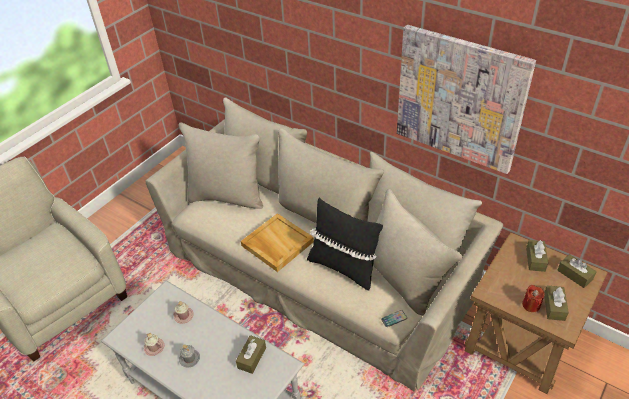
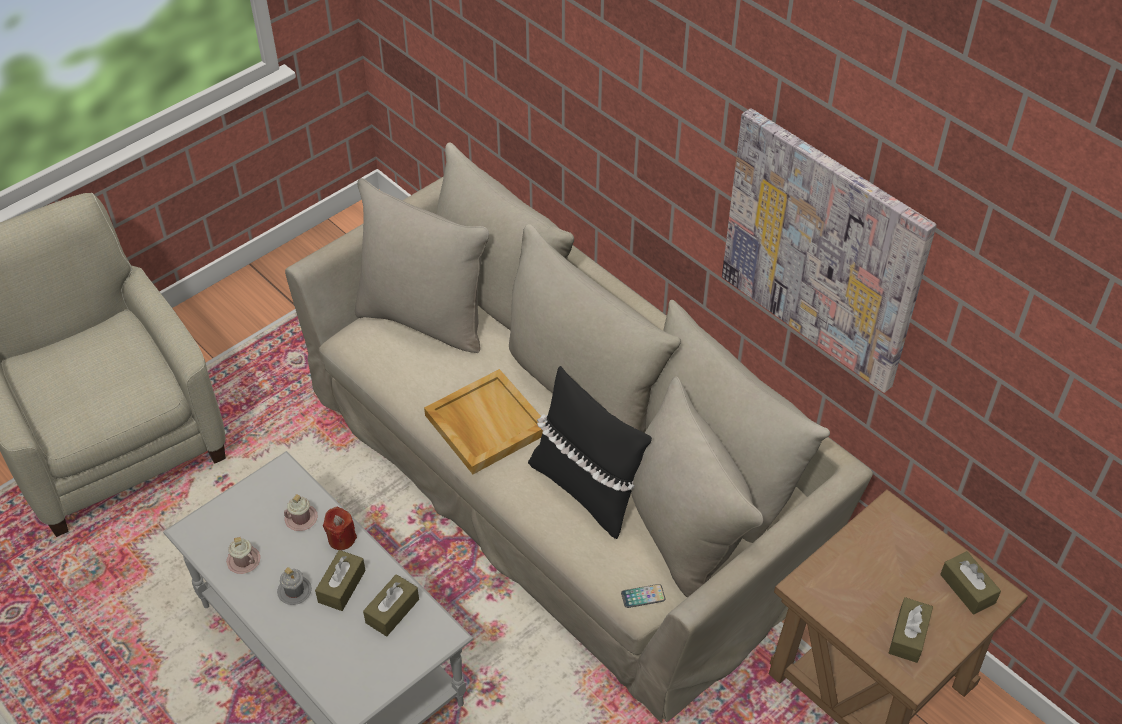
camera: 10 degrees right, 5 degrees up
red candle [522,285,545,312] -> red candle moved to [323,507,357,550]
brown tissue box [526,240,548,272] -> brown tissue box moved to [315,550,366,611]

